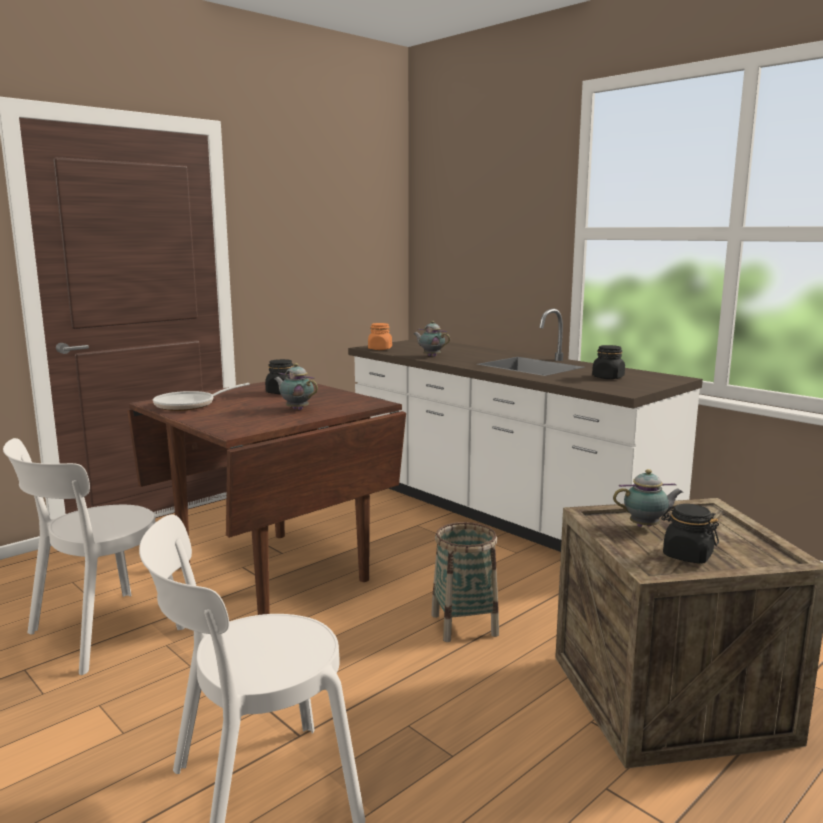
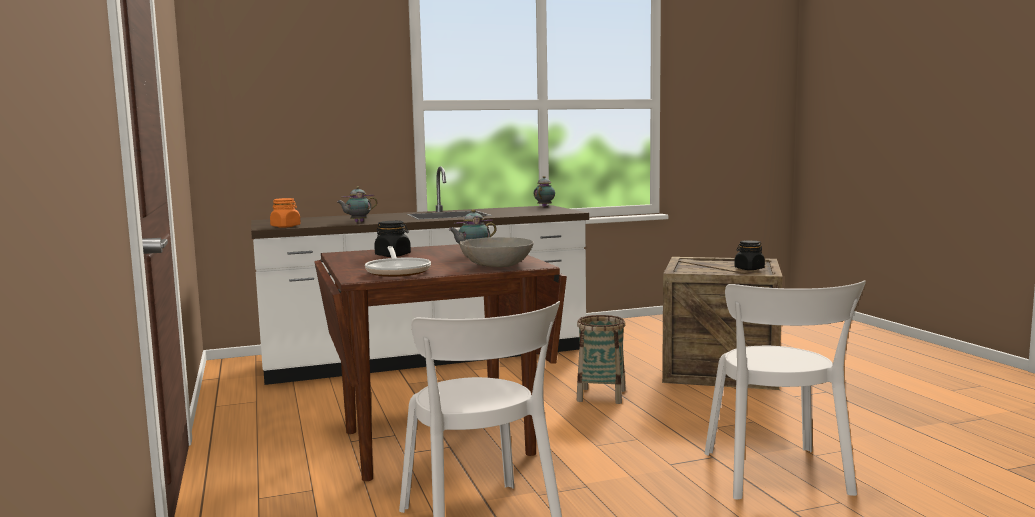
camera: 65 degrees left, 5 degrees down
black jar [592,345,625,379] -> none
teapot [613,469,683,527] -> teapot moved to [534,176,555,207]
none -> grey bowl [460,237,534,267]

